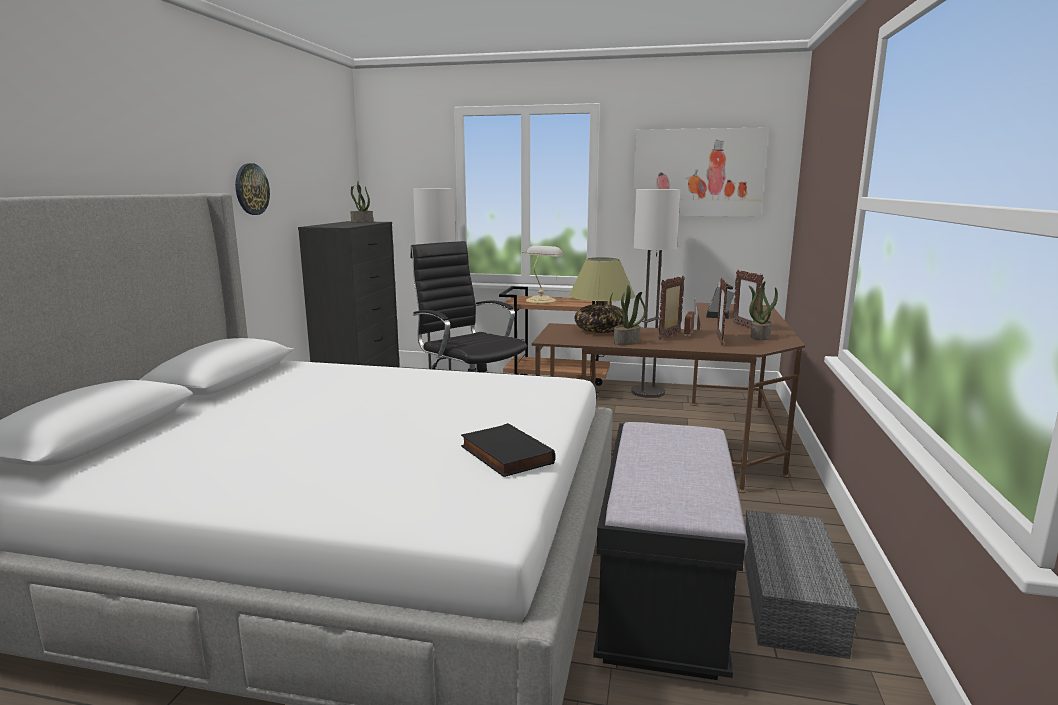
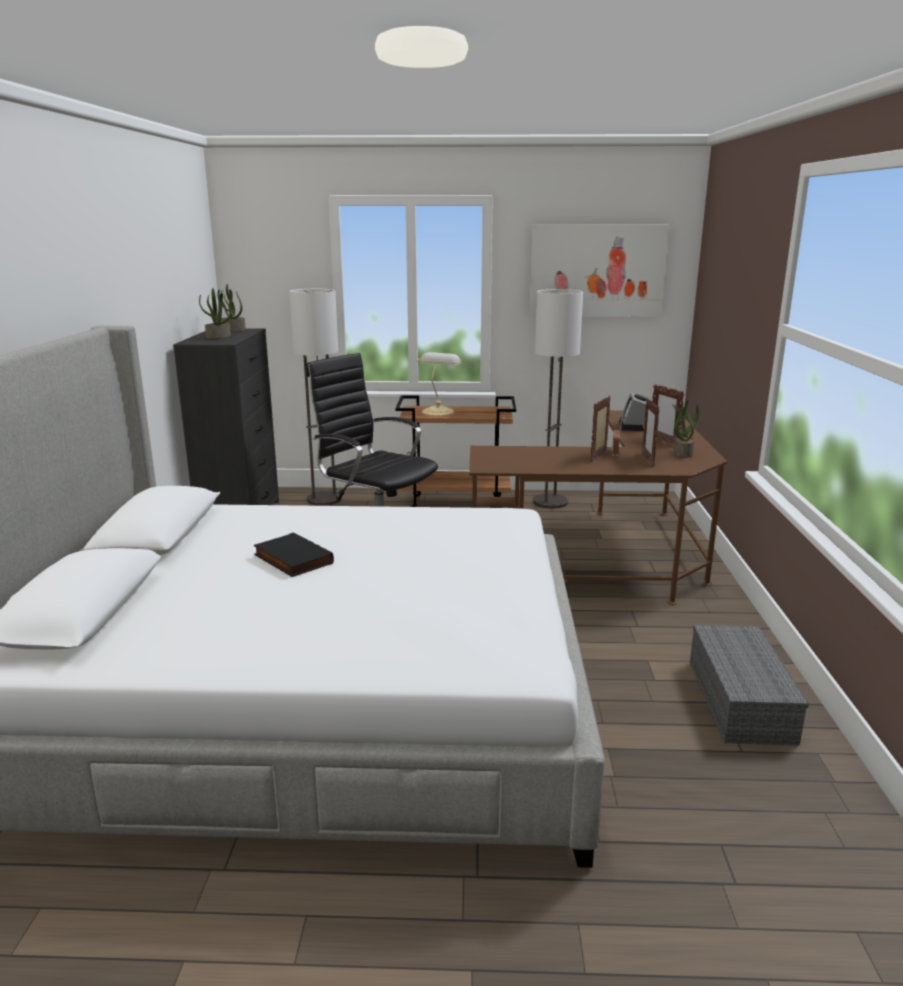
camera: 10 degrees left, 5 degrees up
wall clock [235,163,270,215] -> none
black book [461,423,555,477] -> black book moved to [254,532,334,577]
table lamp [569,257,635,333] -> none
black bench [593,422,747,680] -> none
potted plant [610,285,646,345] -> potted plant moved to [199,288,231,339]

